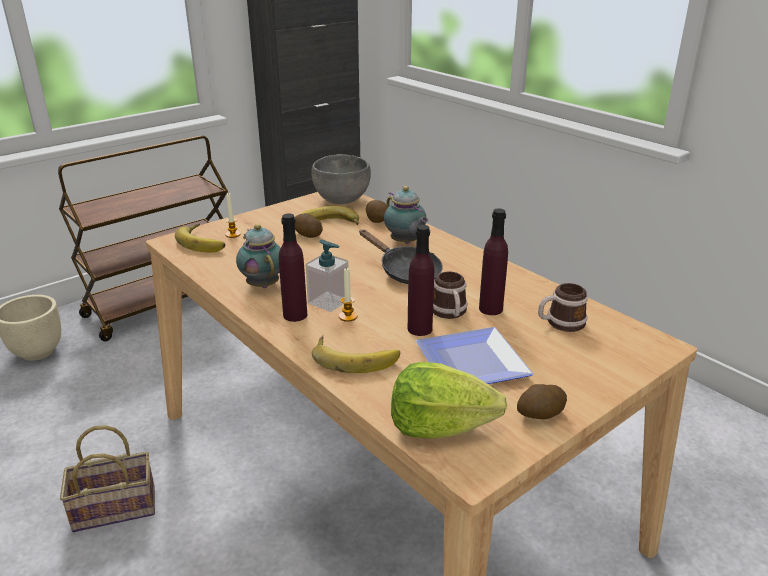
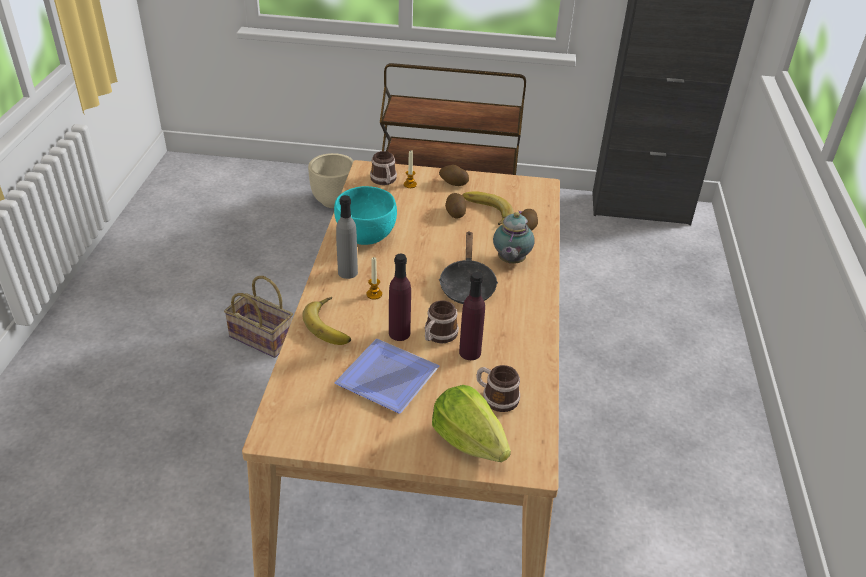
camera: 45 degrees right, 10 degrees up
banana [175,223,225,253] -> mug [370,151,397,185]
teapot [236,224,281,288] -> turquoise bowl [334,186,397,245]
purple bottle [279,213,307,322] -> grey bottle [336,195,358,279]
soap dispenser [305,240,348,312] -> none
grey bowl [311,154,371,204] -> none
lettuce [391,362,507,439] -> lettuce moved to [432,385,511,462]
potato [517,384,567,420] -> potato moved to [439,165,469,186]

